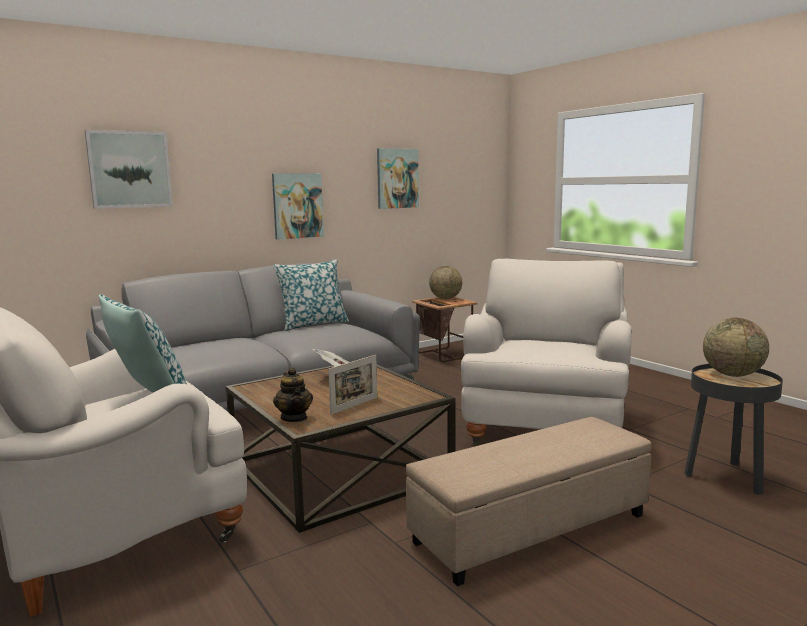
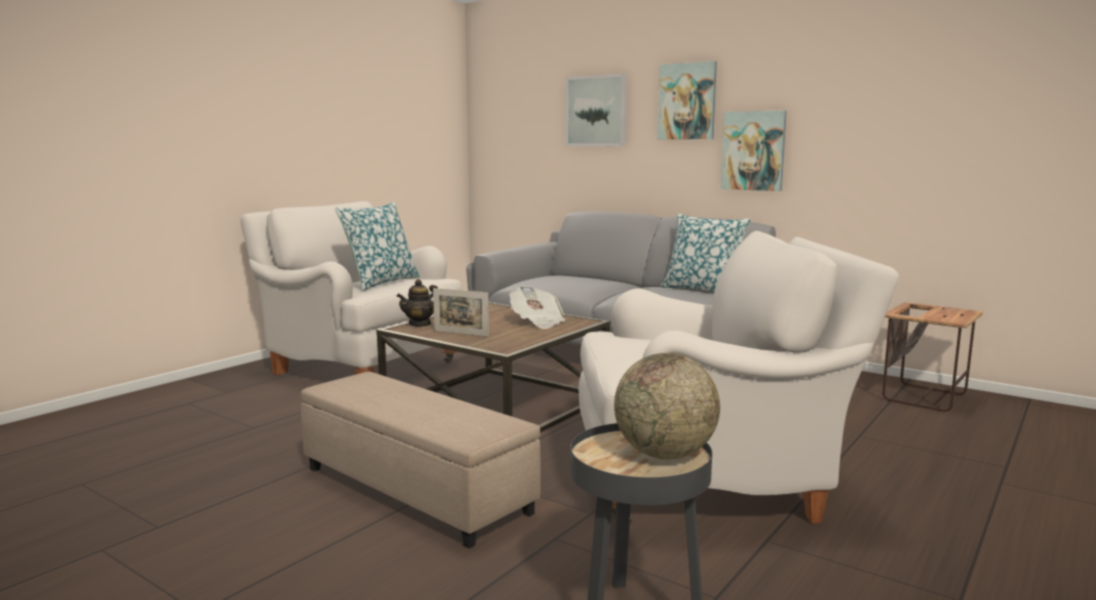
camera: 70 degrees right, 0 degrees up
picture [377,148,419,209] -> picture moved to [658,61,717,139]
globe [429,266,462,299] -> none

